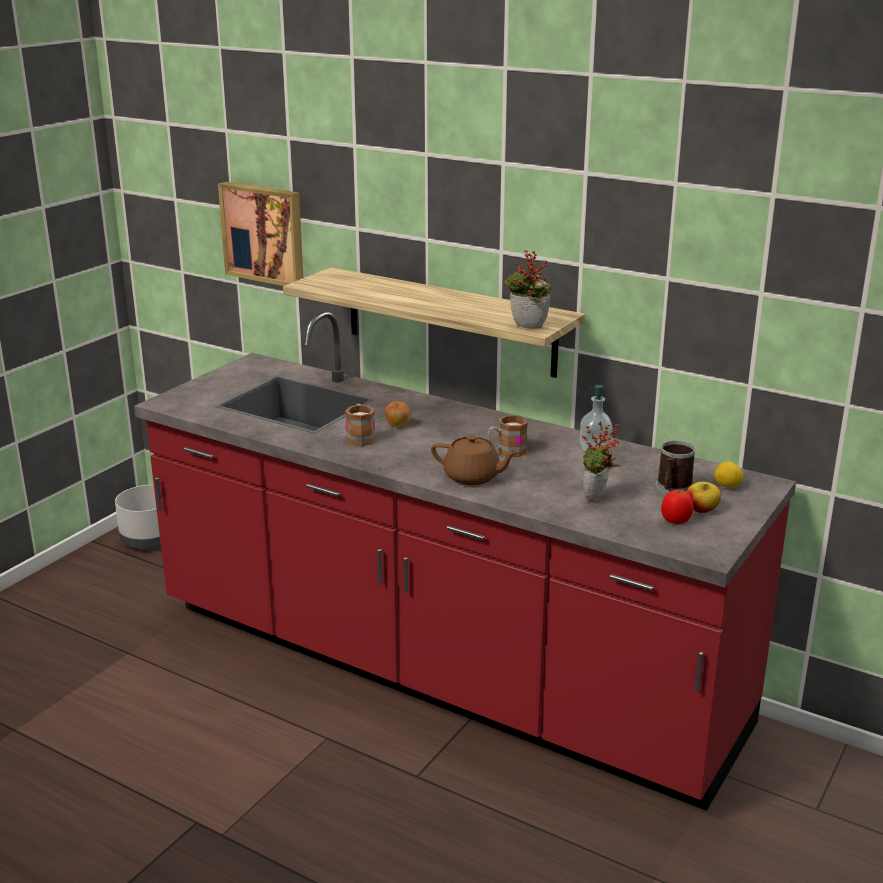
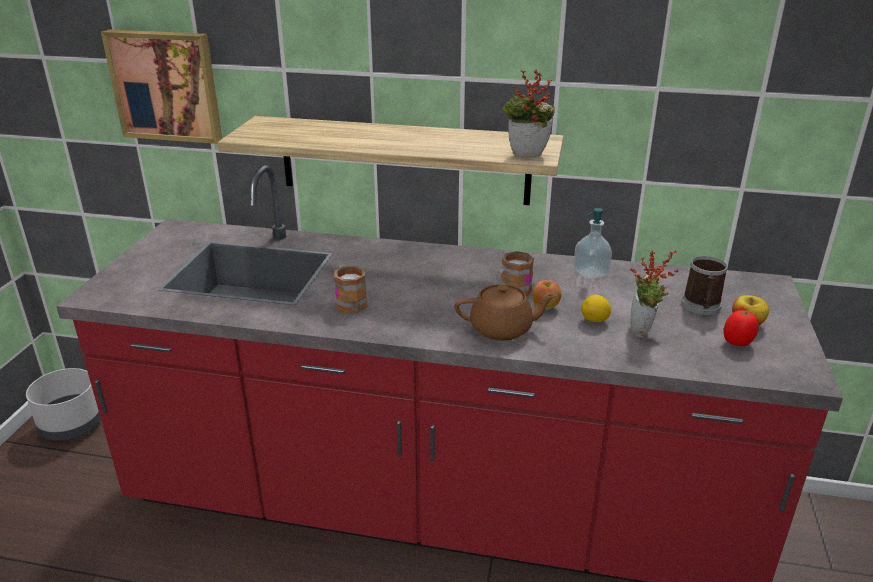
camera: 20 degrees left, 5 degrees up
apple [385,402,411,427] -> apple moved to [532,280,562,310]
lemon [714,461,743,488] -> lemon moved to [581,294,611,322]

